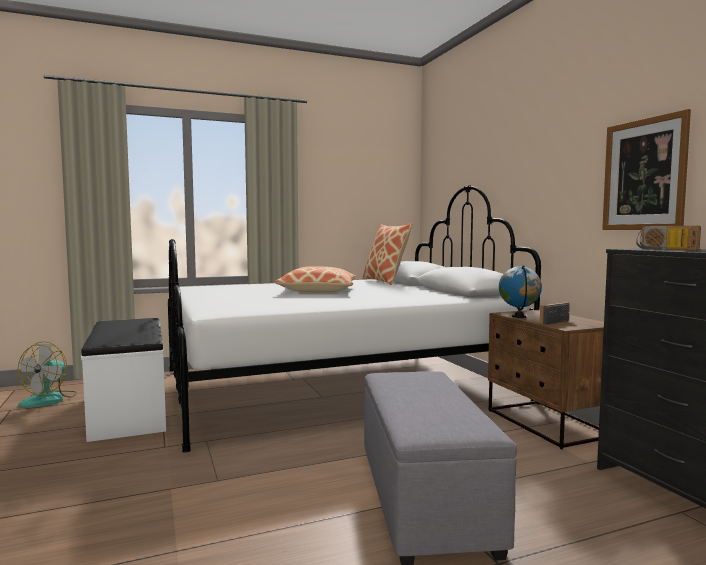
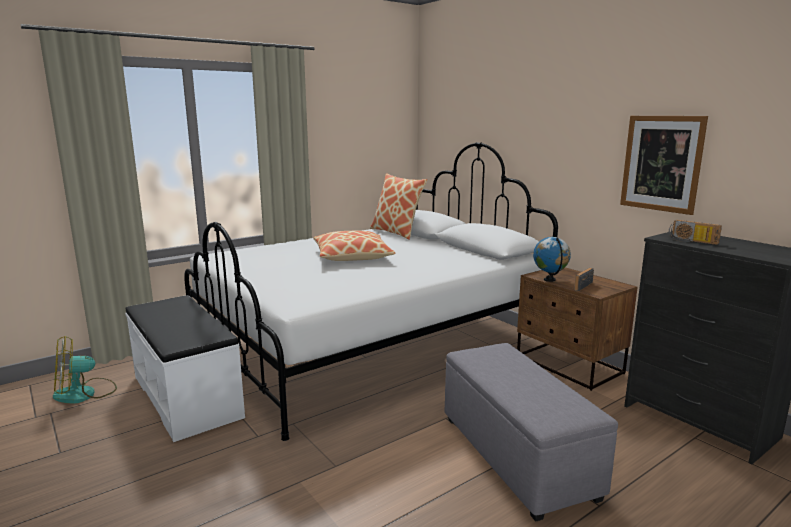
camera: 15 degrees left, 10 degrees up
fan [18,341,77,408] -> fan turned 60 degrees clockwise [53,336,117,404]

